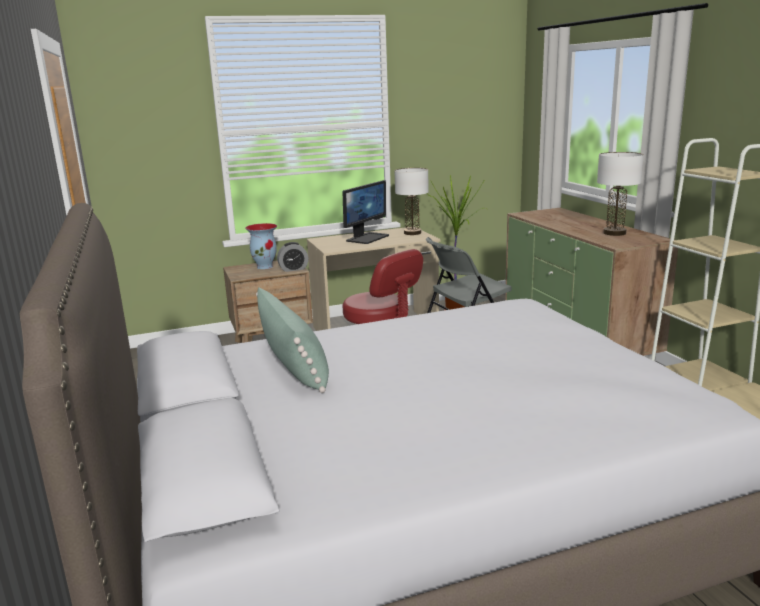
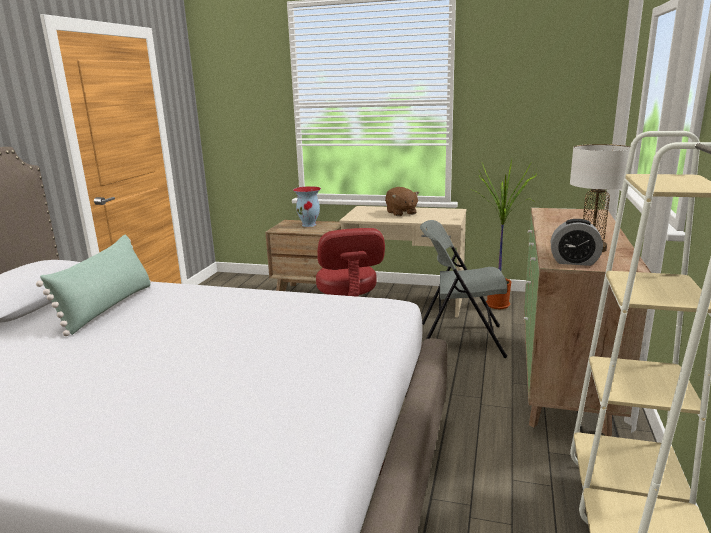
camera: 35 degrees right, 0 degrees up
alarm clock [277,242,308,272] -> alarm clock moved to [550,219,603,266]
monitor [343,180,389,244] -> brown plush toy [385,187,419,216]
table lamp [395,168,429,235] -> none

